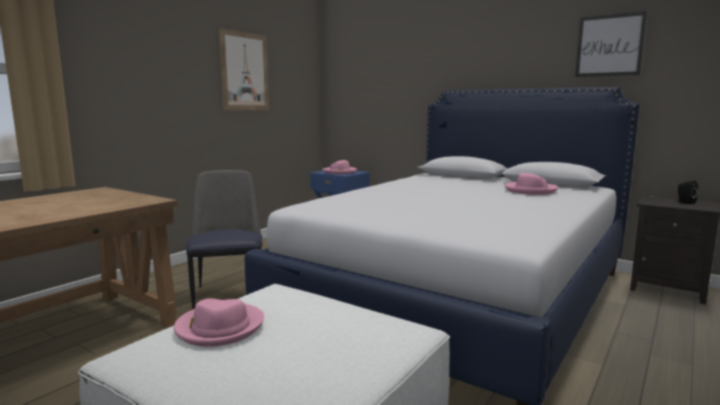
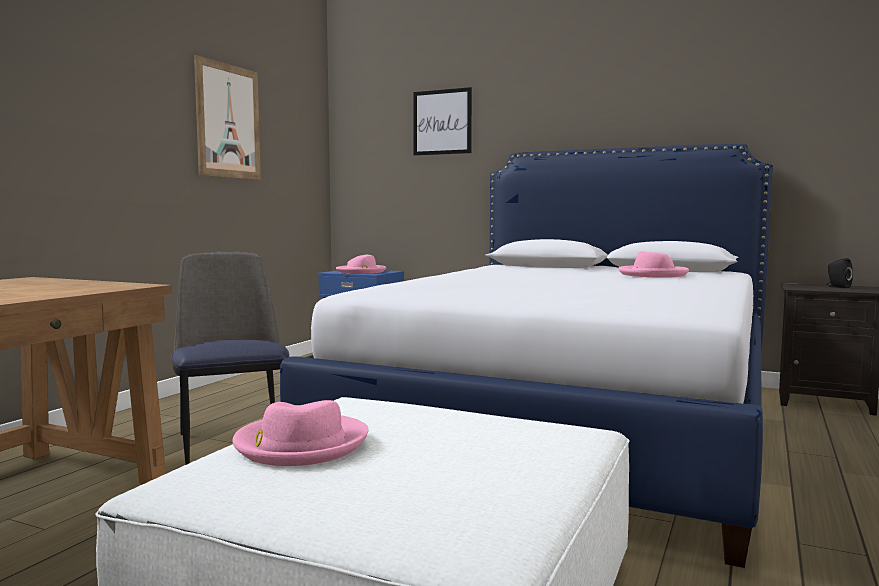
camera: 10 degrees left, 5 degrees down
picture [575,11,647,77] -> picture moved to [413,87,472,156]

